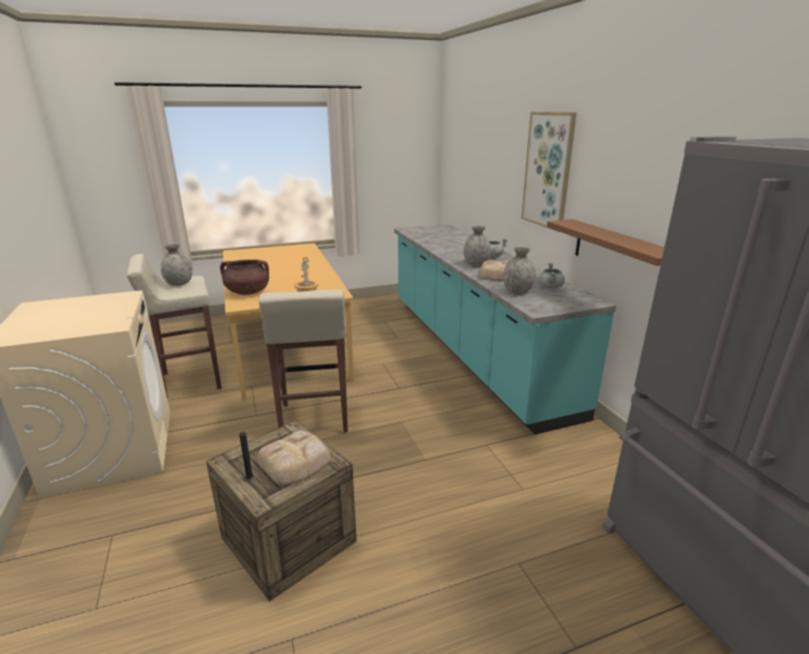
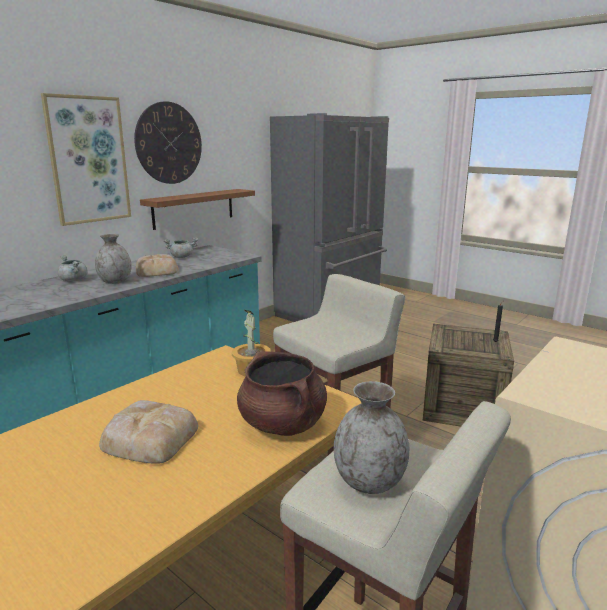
camera: 120 degrees left, 5 degrees down
bread [257,431,331,485] -> bread moved to [99,400,198,464]
grey vase [503,247,536,294] -> none
none -> wall clock [134,101,202,184]

